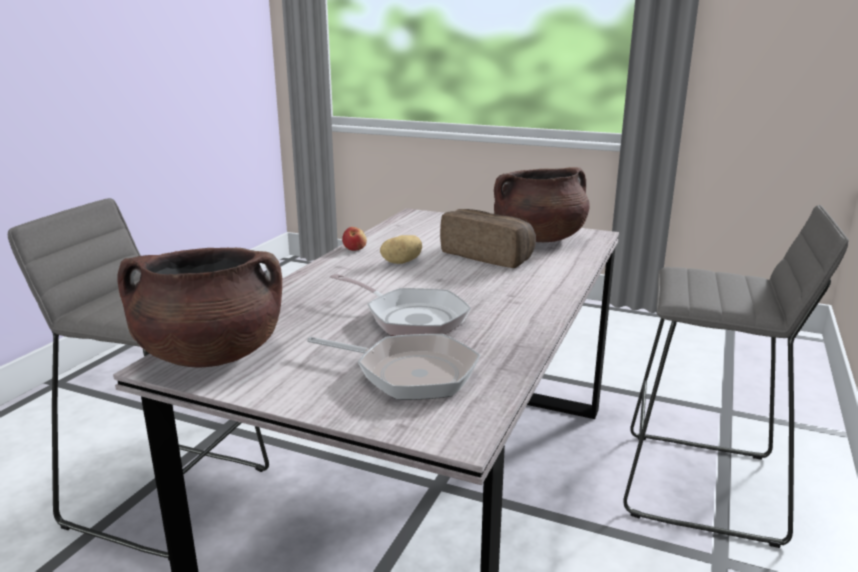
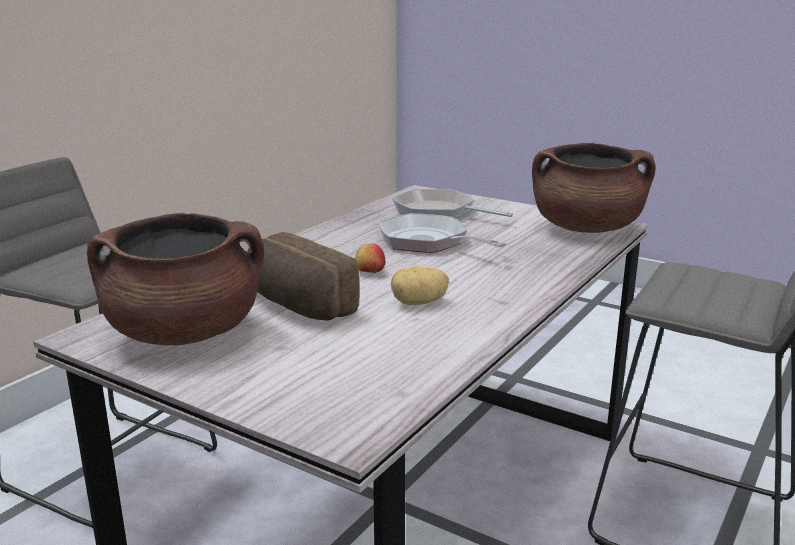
camera: 170 degrees left, 0 degrees up
apple [342,227,367,251] -> apple moved to [355,243,385,273]

